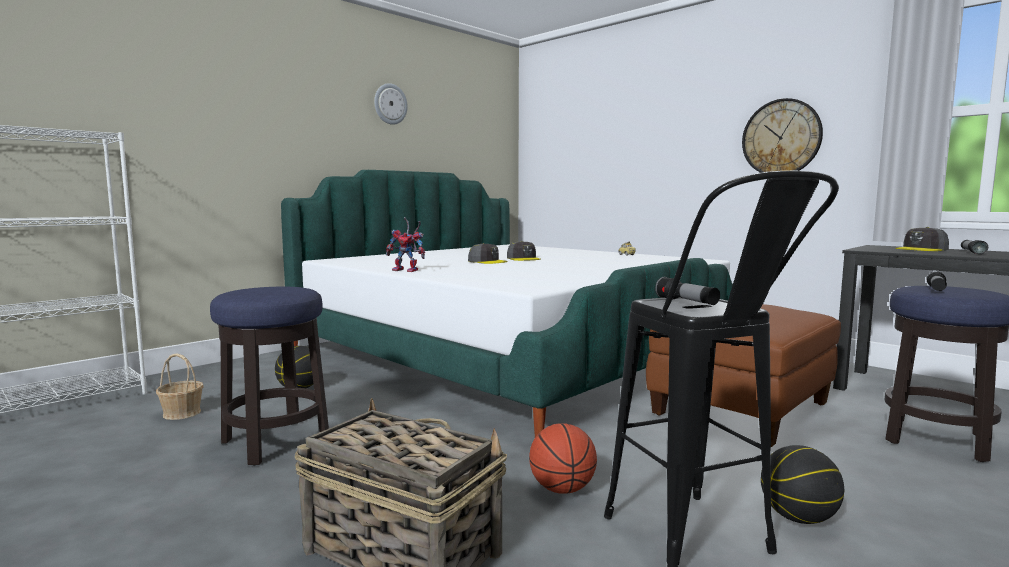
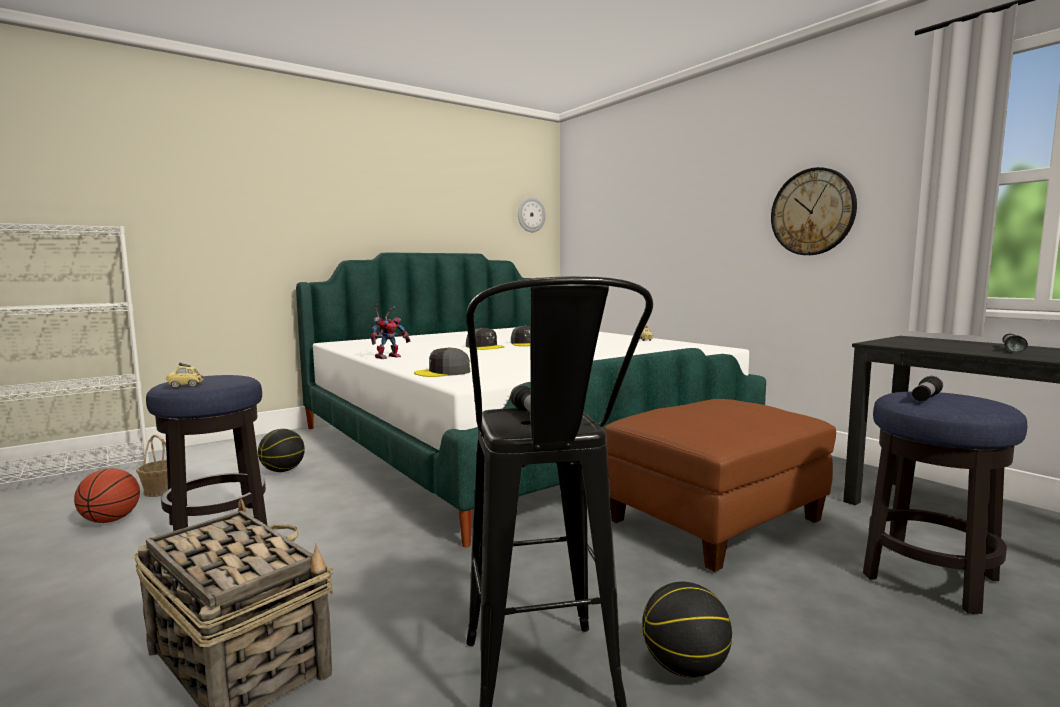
camera: 10 degrees right, 0 degrees up
wall clock [374,83,408,125] -> wall clock moved to [518,197,546,232]
toy robot [386,217,425,272] -> toy robot turned 75 degrees counterclockwise [371,304,411,359]
basketball [529,423,597,494] -> basketball moved to [74,468,140,523]
grey cap [895,227,949,251] -> grey cap moved to [414,347,470,377]
none -> toy car [166,363,204,388]

